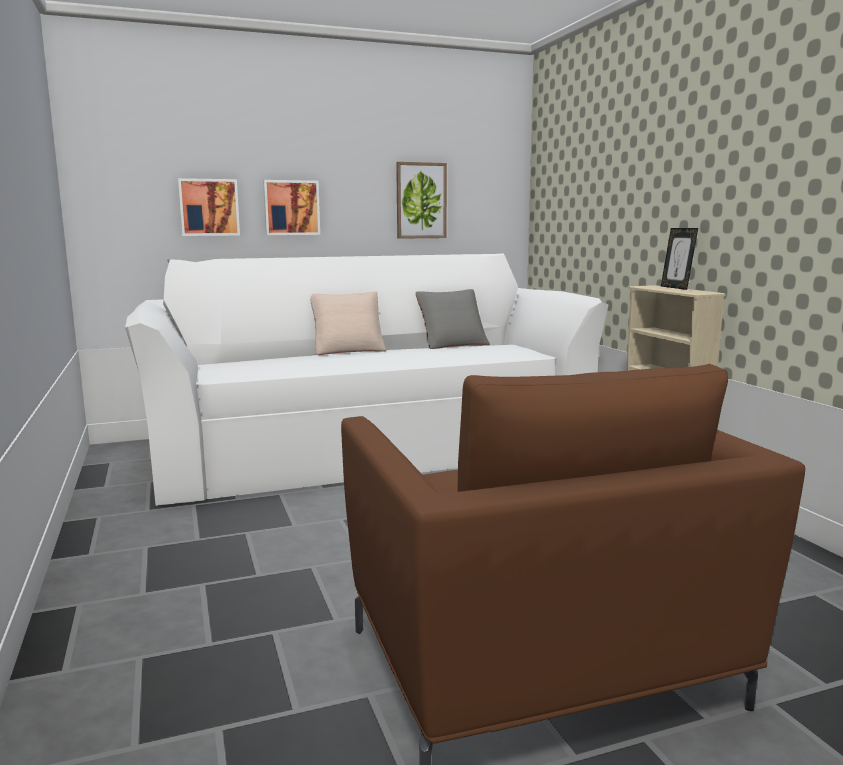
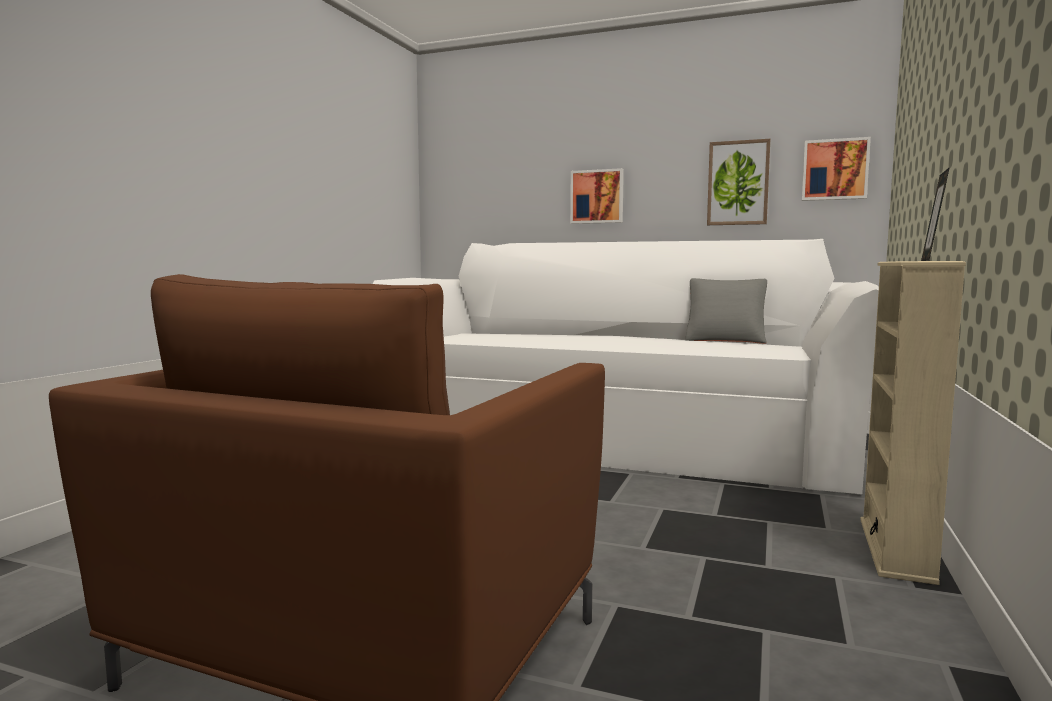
camera: 40 degrees right, 5 degrees down
picture [178,178,240,236] -> picture moved to [802,137,871,201]
beige pillow [310,291,387,355] -> none

